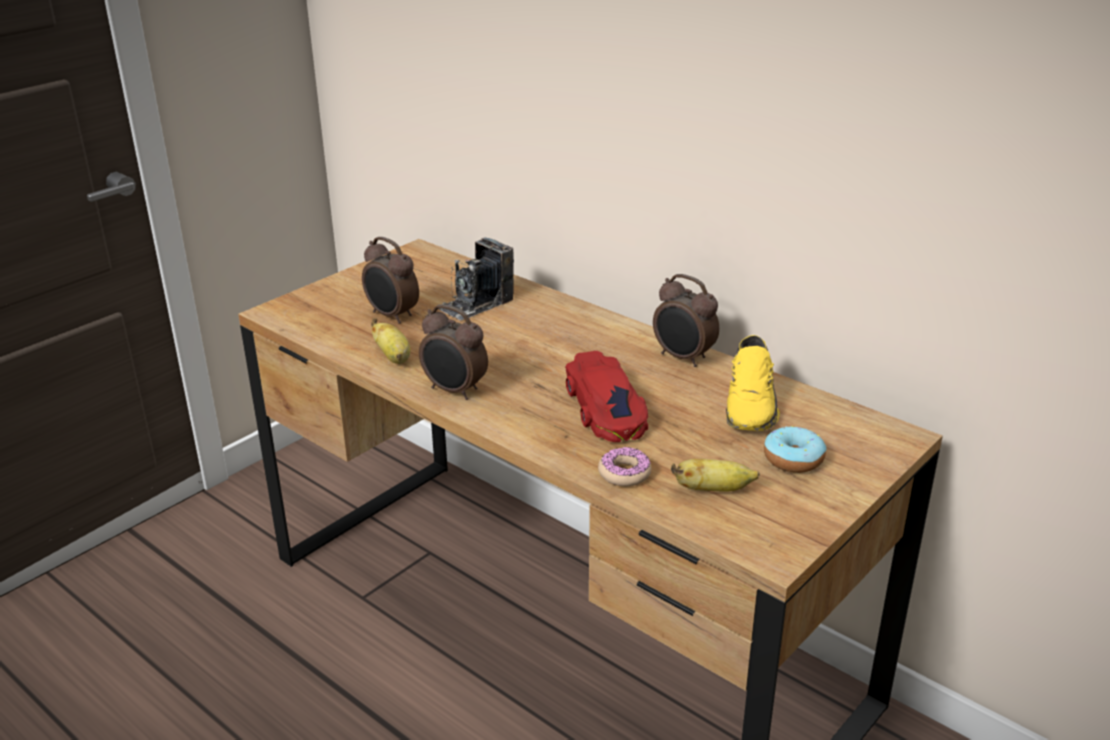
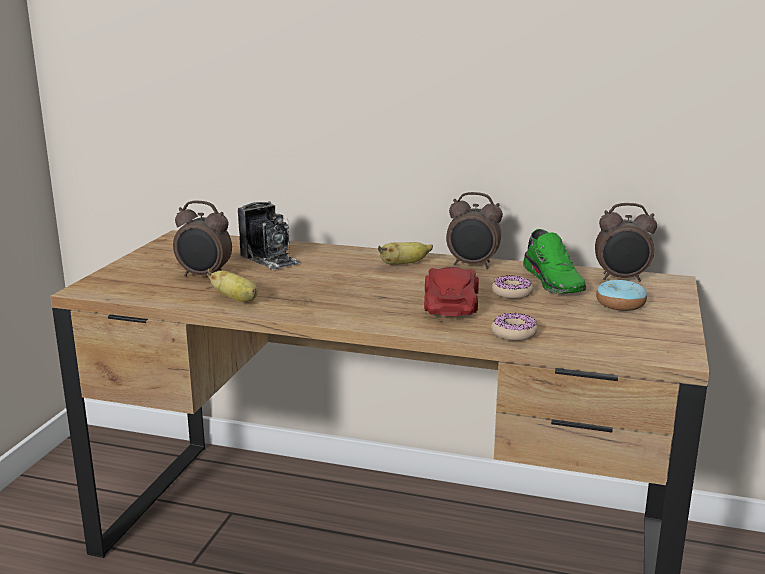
camera: 25 degrees left, 10 degrees down
alarm clock [419,304,488,400] -> alarm clock moved to [595,203,657,282]
camera [438,237,514,320] -> camera turned 60 degrees counterclockwise [238,201,302,270]
red toy car [565,351,648,442] -> red toy car turned 135 degrees counterclockwise [424,267,479,316]
banana [671,459,760,491] -> banana moved to [378,242,433,265]
yellow shoe [726,335,780,431] -> green shoe [523,229,586,293]
none -> donut [492,275,533,299]

